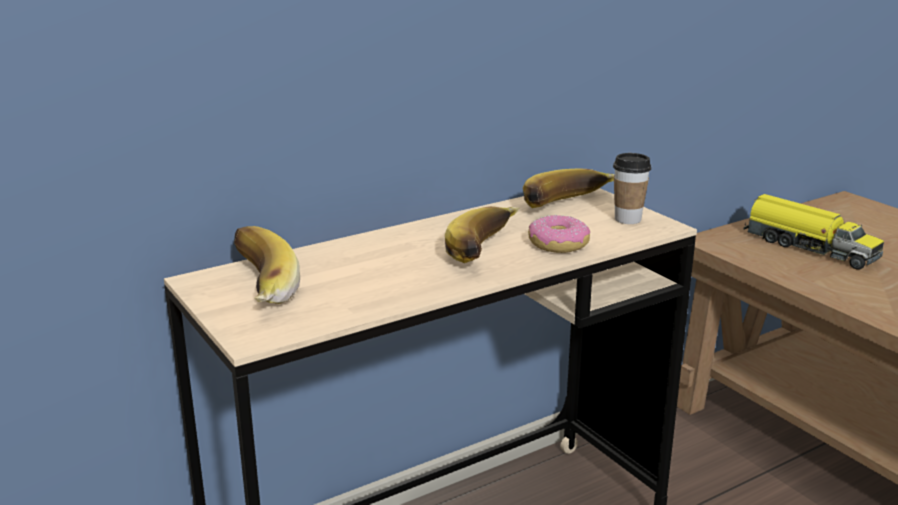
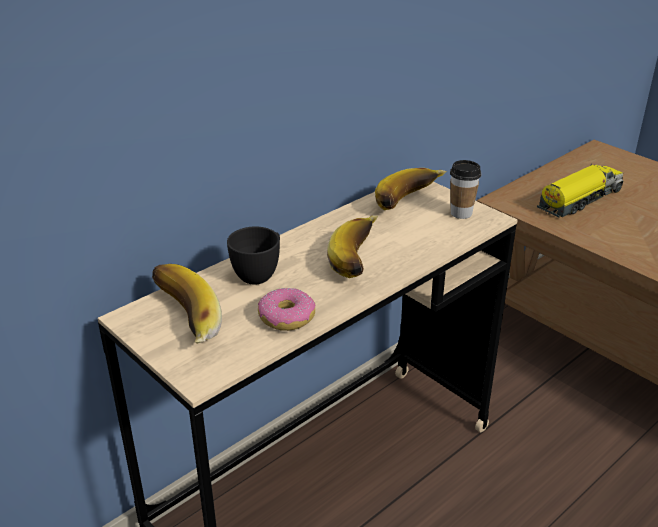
camera: 10 degrees left, 10 degrees up
donut [528,215,590,253] -> donut moved to [258,288,316,331]
toy truck [743,194,884,270] -> toy truck turned 75 degrees counterclockwise [537,165,624,218]
none -> black cup [227,227,280,285]

